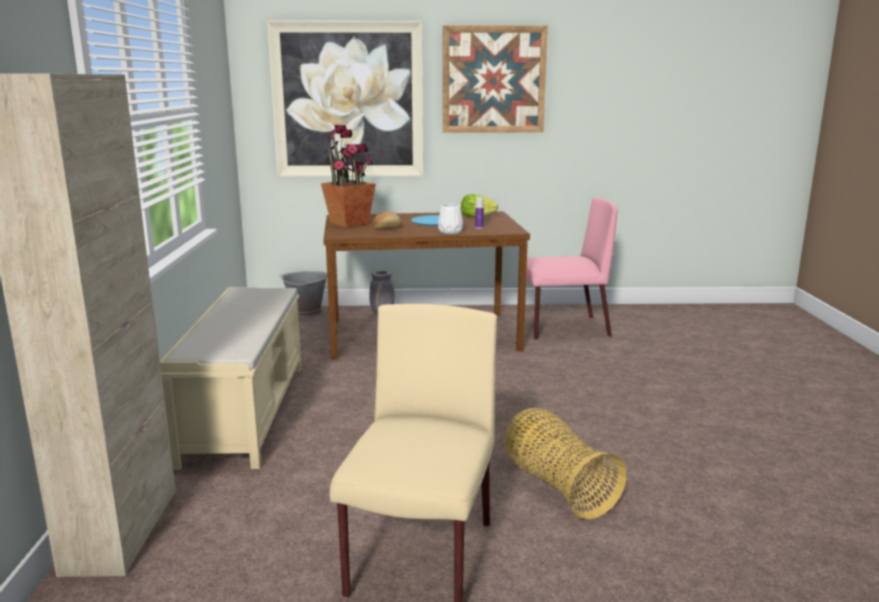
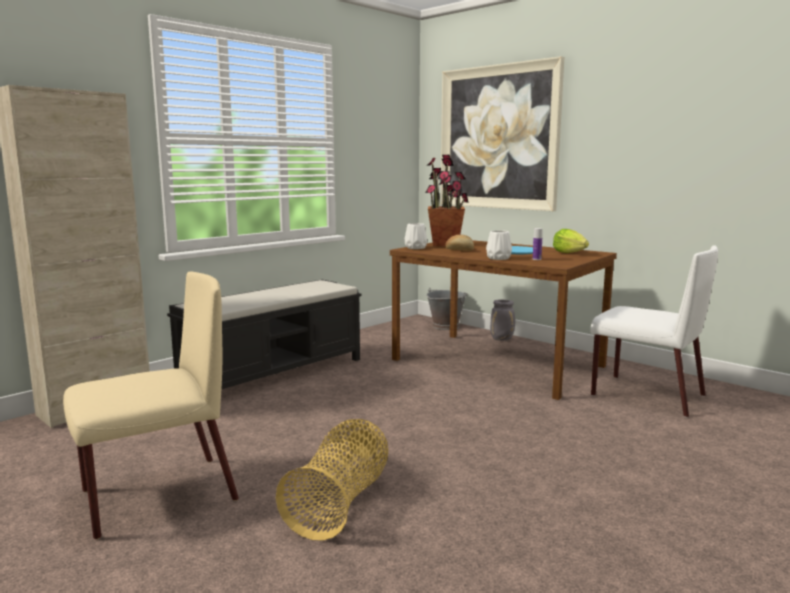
camera: 45 degrees right, 5 degrees down
beige bench [160,287,302,470] -> black bench [167,279,361,389]
picture [443,26,548,132] -> none
pink chair [526,197,617,340] -> white chair [590,245,718,417]
none -> white vase [405,223,427,249]

